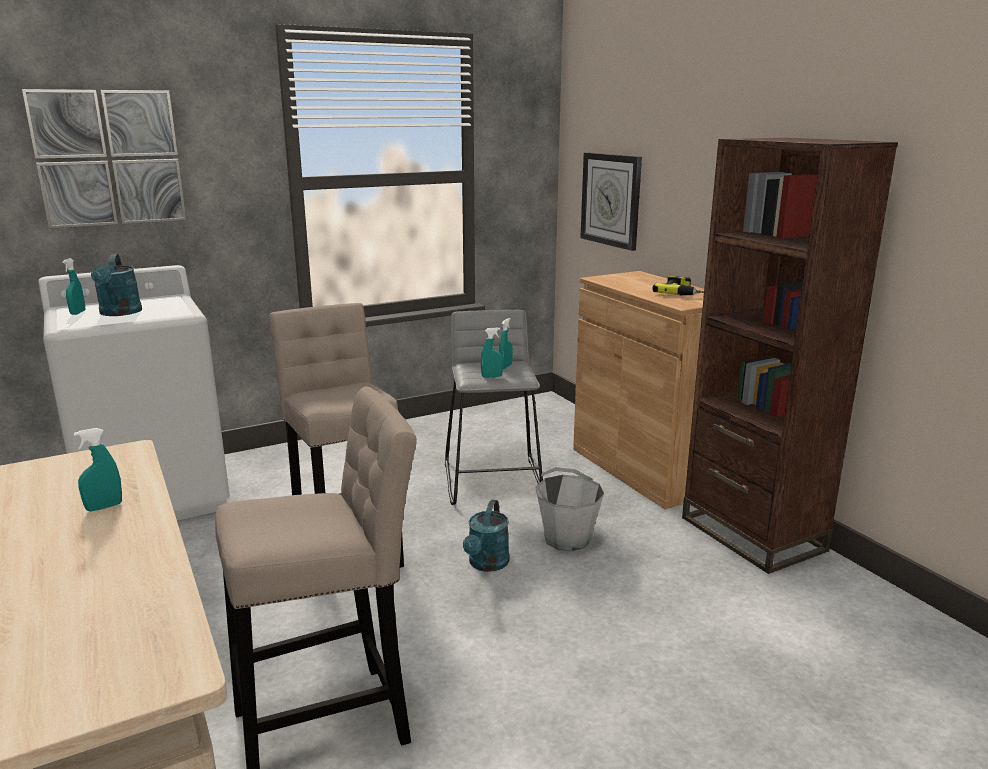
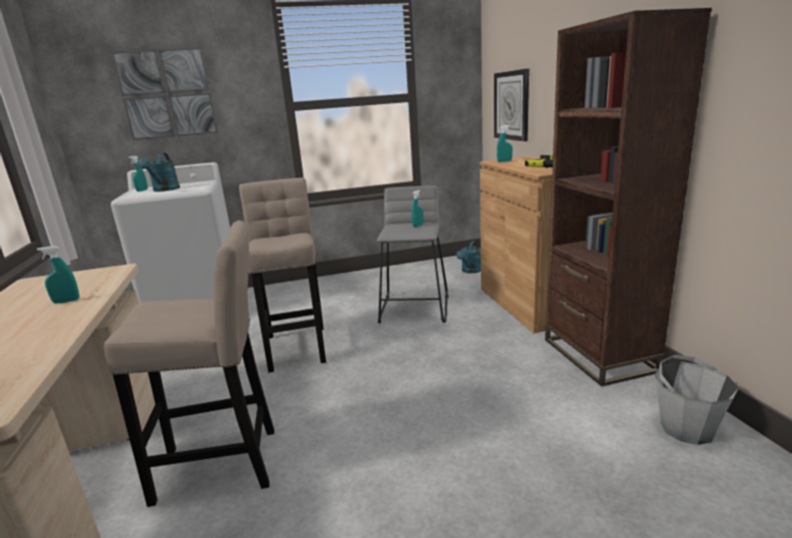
camera: 15 degrees right, 0 degrees up
turquoise watering can [463,499,510,572] -> turquoise watering can moved to [456,240,481,273]
turquoise spray bottle [481,327,503,378] -> turquoise spray bottle moved to [497,125,513,162]
grey bucket [535,467,604,551] -> grey bucket moved to [655,355,739,445]

